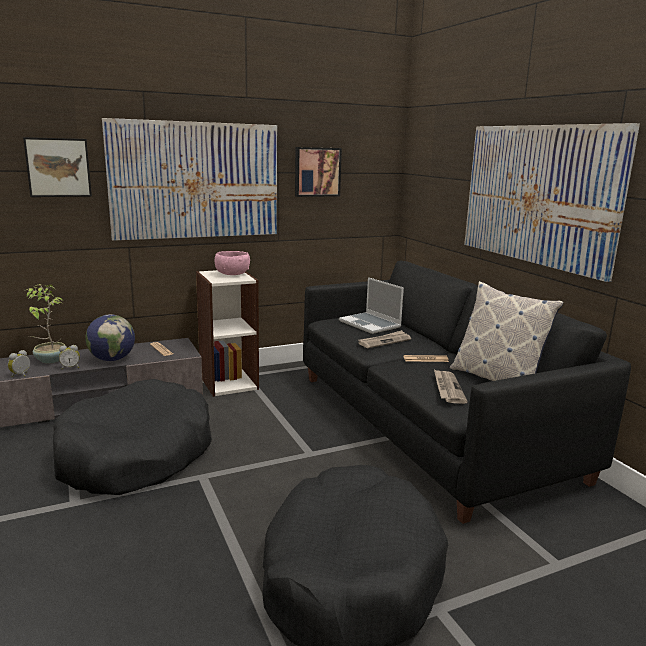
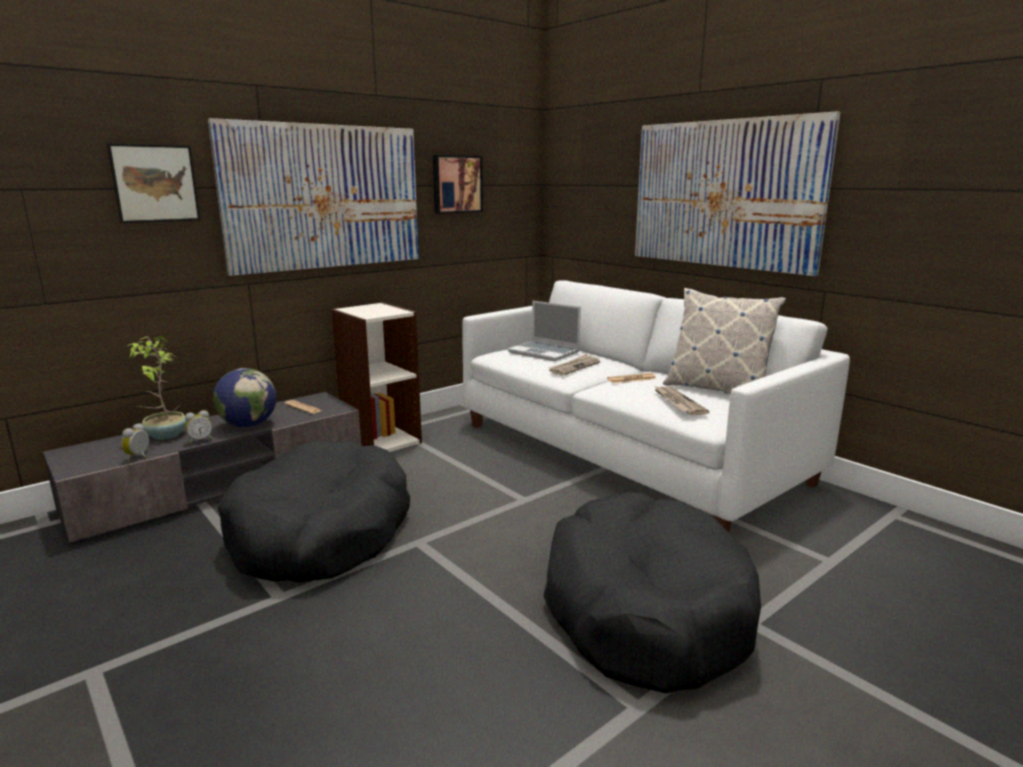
camera: 15 degrees left, 0 degrees up
pink bowl [215,251,250,275] -> none
black sofa [303,261,631,524] -> white sofa [462,280,850,532]

